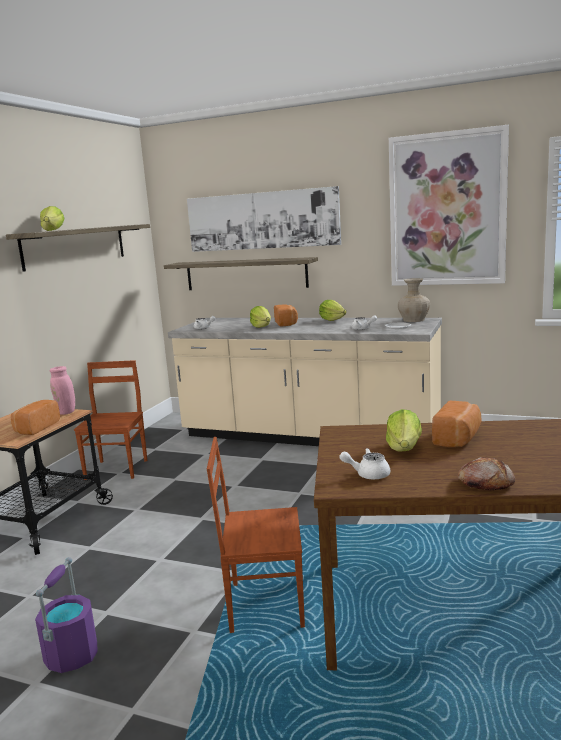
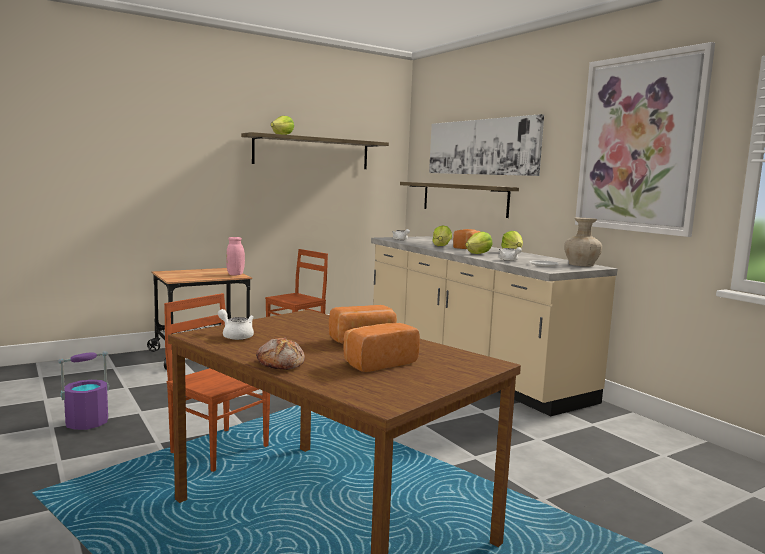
camera: 35 degrees right, 5 degrees down
bread [11,400,60,435] -> bread moved to [344,323,420,372]
lettuce [386,409,422,451] -> lettuce moved to [465,232,493,254]

